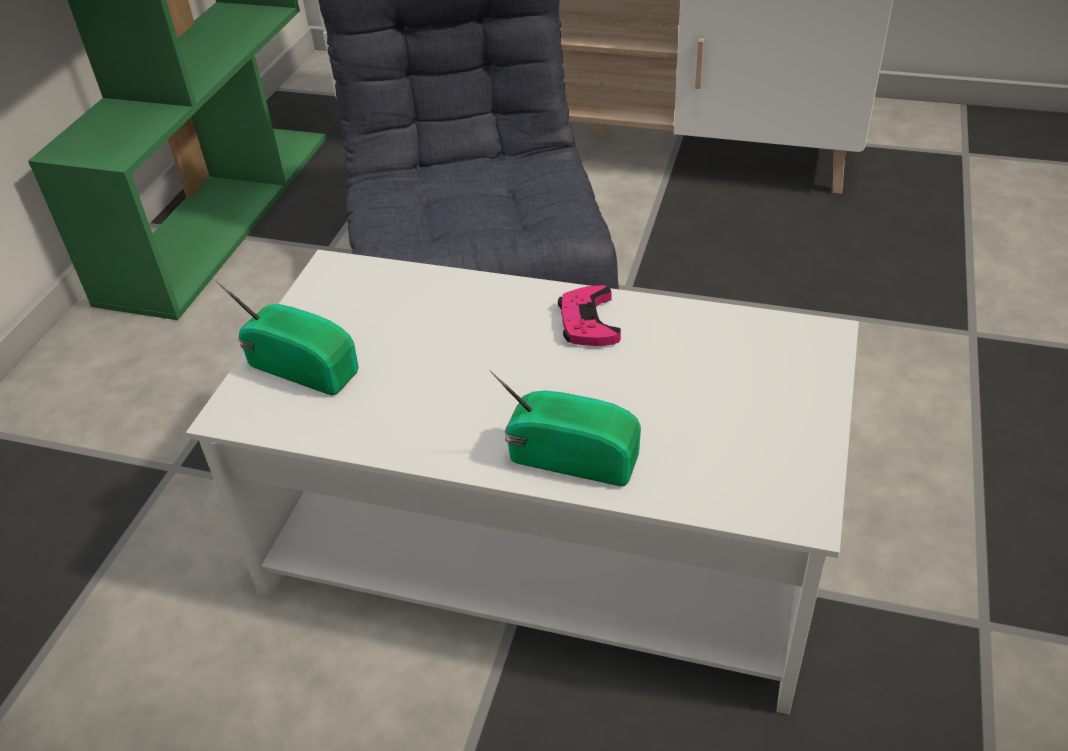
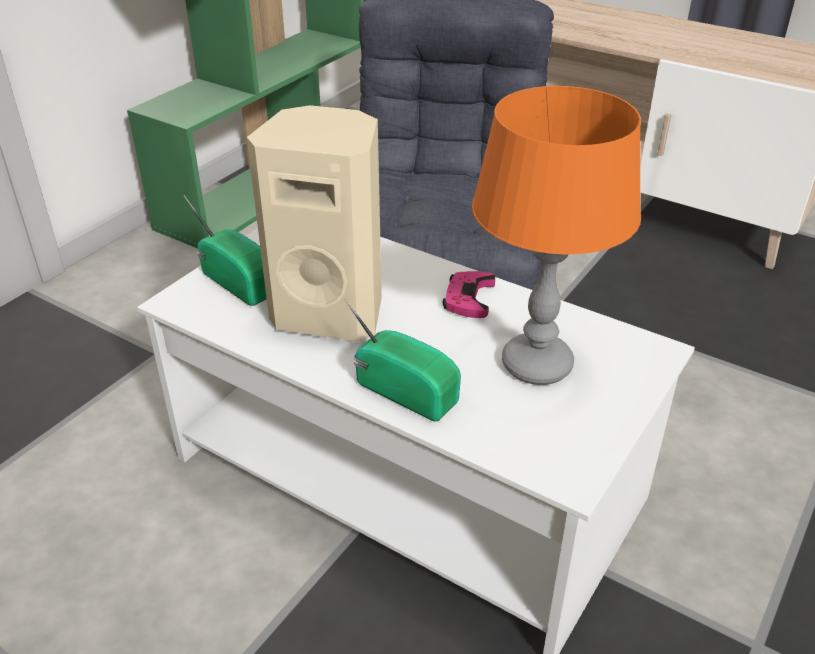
camera: 15 degrees right, 5 degrees down
none -> beige speaker [247,105,382,342]
none -> orange table lamp [472,86,641,385]

